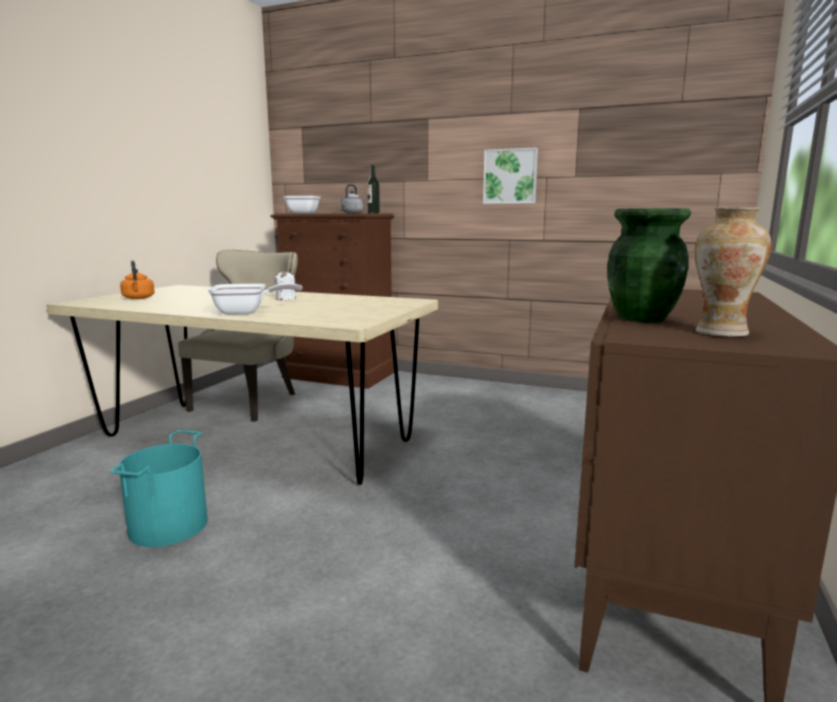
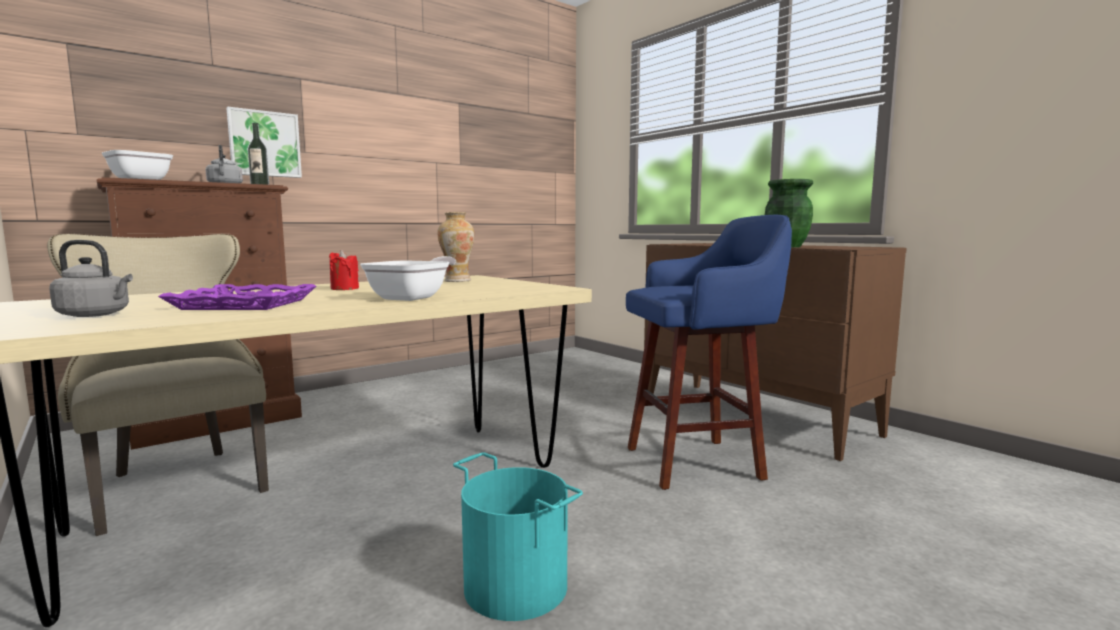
camera: 60 degrees left, 5 degrees down
orange kettle [120,261,155,299] -> grey kettle [49,240,133,317]
white candle [275,271,296,300] -> red candle [329,250,359,290]
picture [483,147,538,204] -> picture moved to [226,107,302,178]
vase [695,207,771,337] -> vase moved to [437,212,474,282]
none -> purple tray [158,284,316,310]
none -> blue stool [626,215,792,490]

